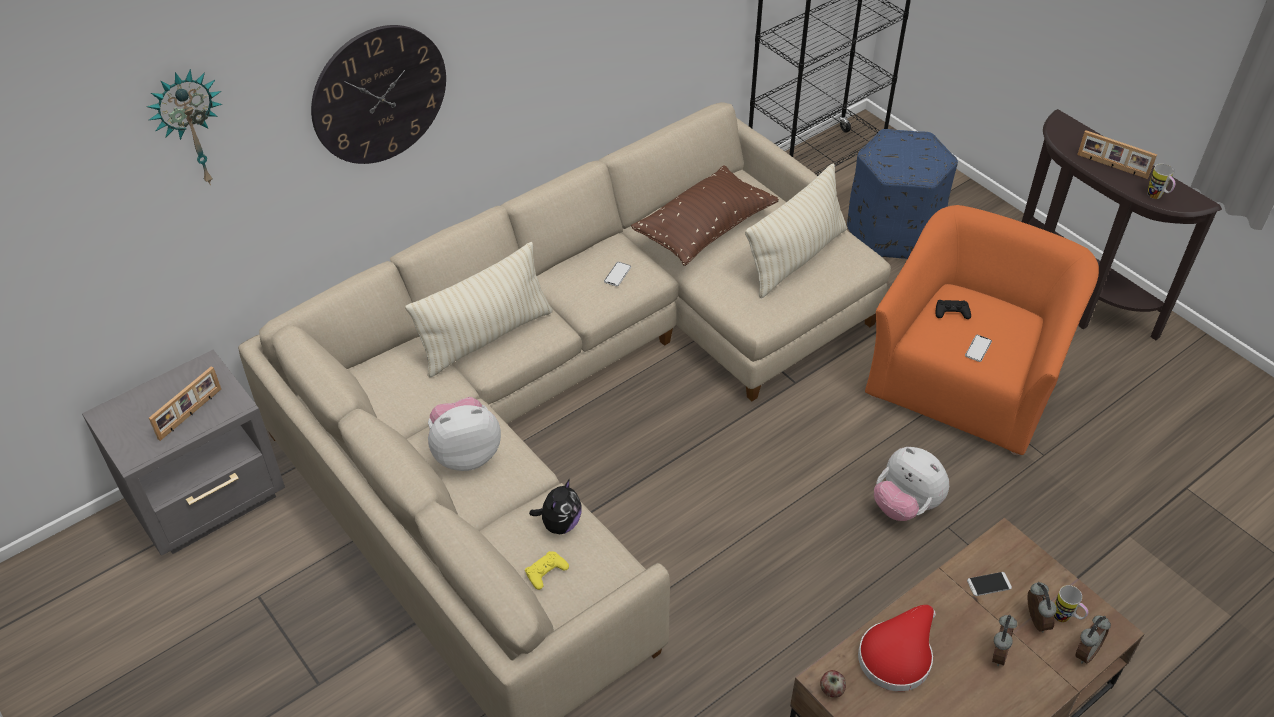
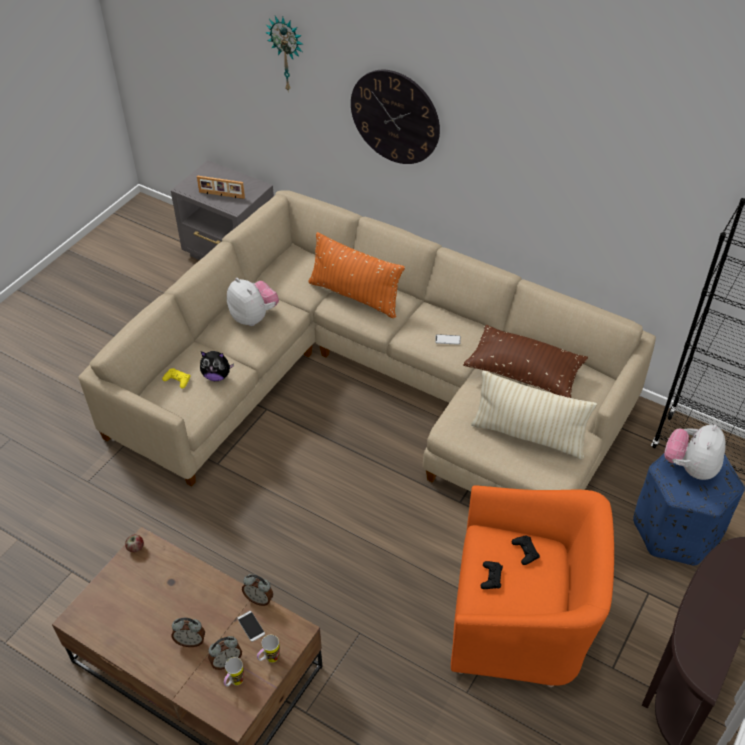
camera: 70 degrees right, 0 degrees up
beige pillow [405,242,553,377] -> orange pillow [308,232,405,319]
red hat [858,605,936,691] -> none
plush toy [874,447,949,521] -> plush toy moved to [664,424,726,480]
phone [965,335,992,362] -> black game controller [480,561,503,589]
alarm clock [1075,615,1111,664] -> alarm clock moved to [242,574,273,606]
picture frame [1077,130,1157,179] -> none
mug [1148,164,1176,199] -> mug moved to [257,635,280,663]

